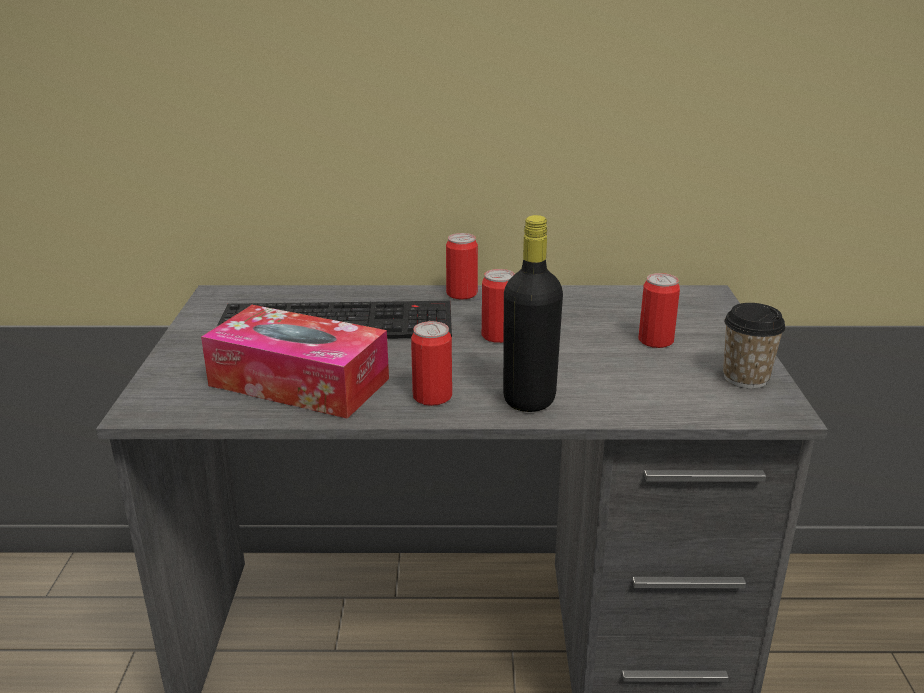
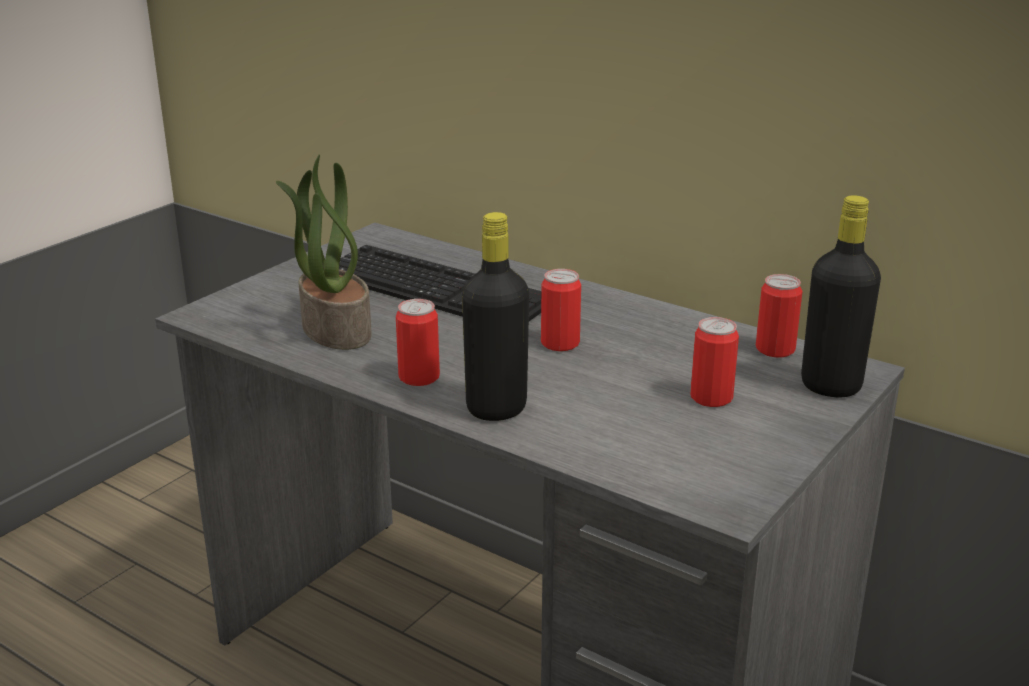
camera: 35 degrees right, 0 degrees up
tissue box [201,305,389,419] -> potted plant [276,154,372,350]
can [446,233,478,300] -> can moved to [756,274,802,357]
cup [723,303,786,389] -> none
none -> black bottle [801,195,881,397]

